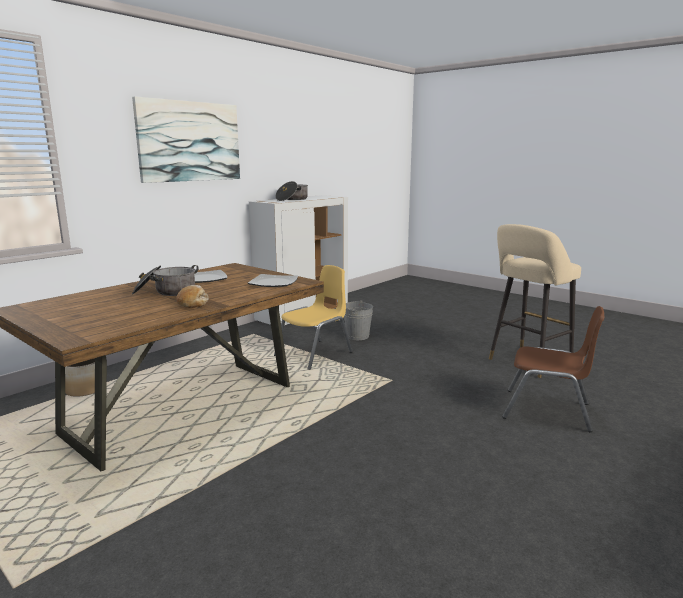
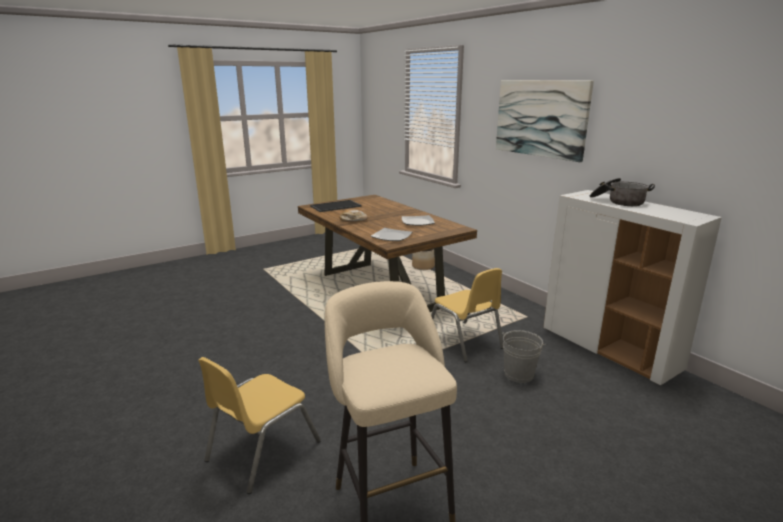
camera: 105 degrees right, 5 degrees up
cooking pot [132,265,198,296] -> none
brown chair [502,306,604,432] -> yellow chair [198,357,321,494]
none -> tray [310,200,362,212]

